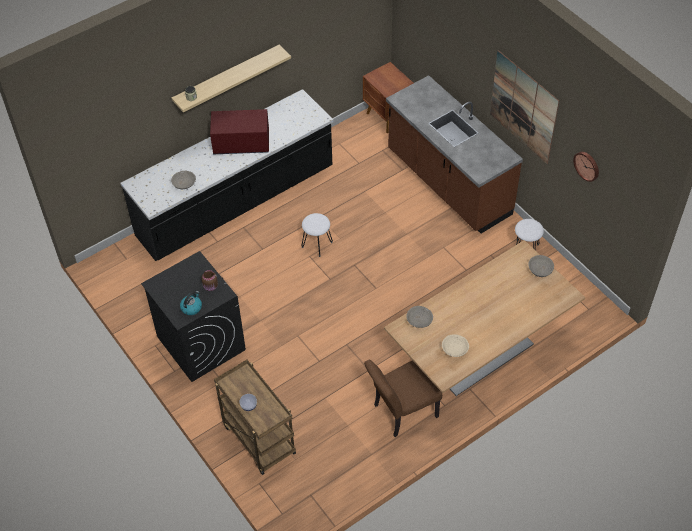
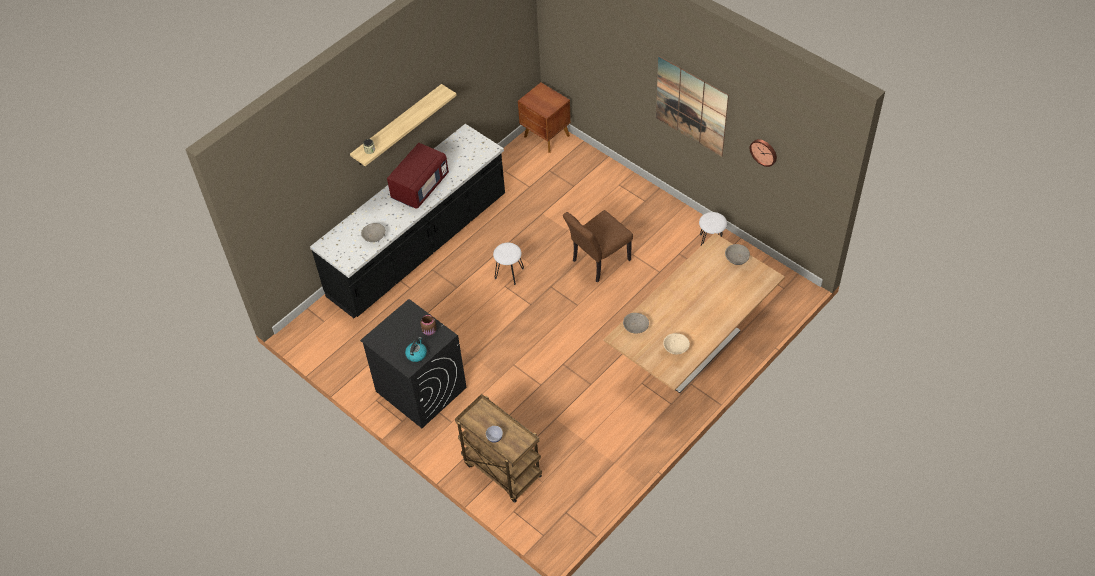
camera: 10 degrees left, 0 degrees up
red microwave [210,109,269,154] -> red microwave turned 135 degrees clockwise [387,143,449,209]
brown chair [364,360,442,437] -> brown chair moved to [563,210,633,283]
brown counter [386,75,523,233] -> none

